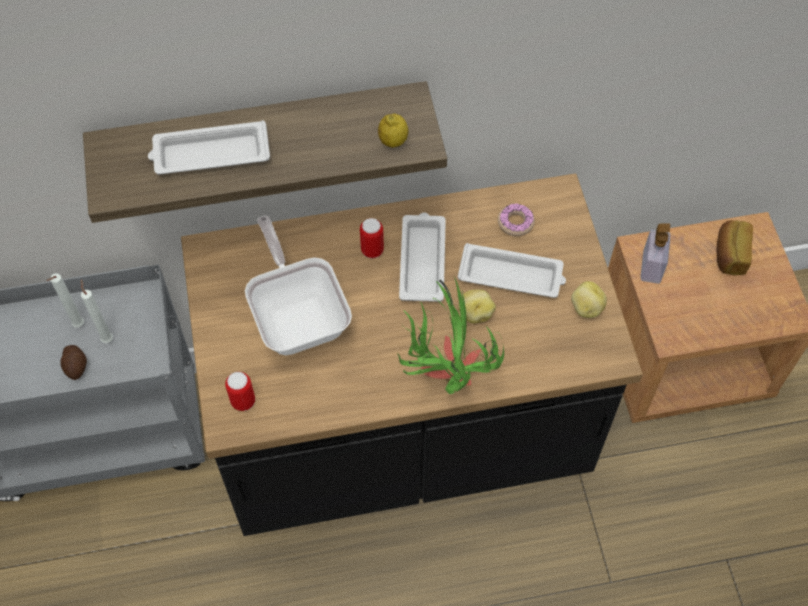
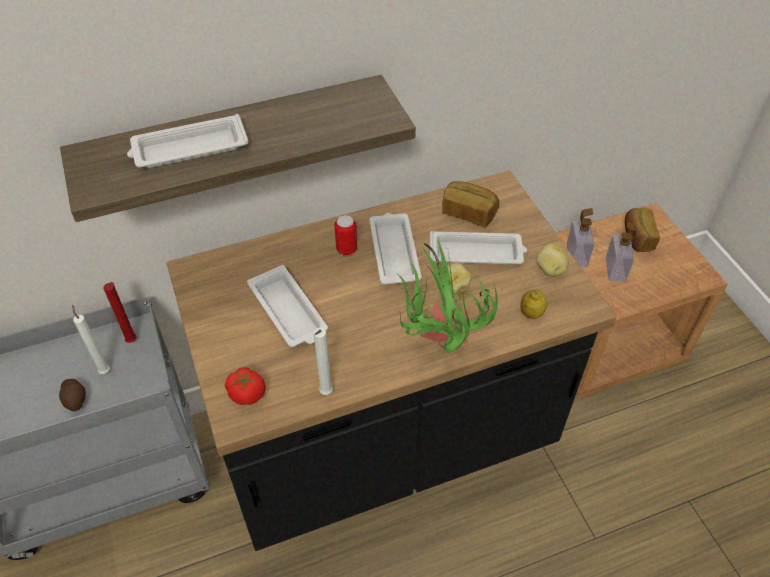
camera: 10 degrees left, 10 degrees down
white candle [46,273,84,327] -> white candle moved to [314,328,333,395]
can [225,372,255,411] -> tomato [225,367,266,405]
frying pan [245,216,352,355] -> white tray [247,265,328,347]
lemon [378,114,409,148] -> lemon moved to [520,289,547,319]
donut [498,203,535,236] -> bread [442,181,499,227]
none -> red candle [103,282,137,343]
none -> soap dispenser [606,222,637,282]

